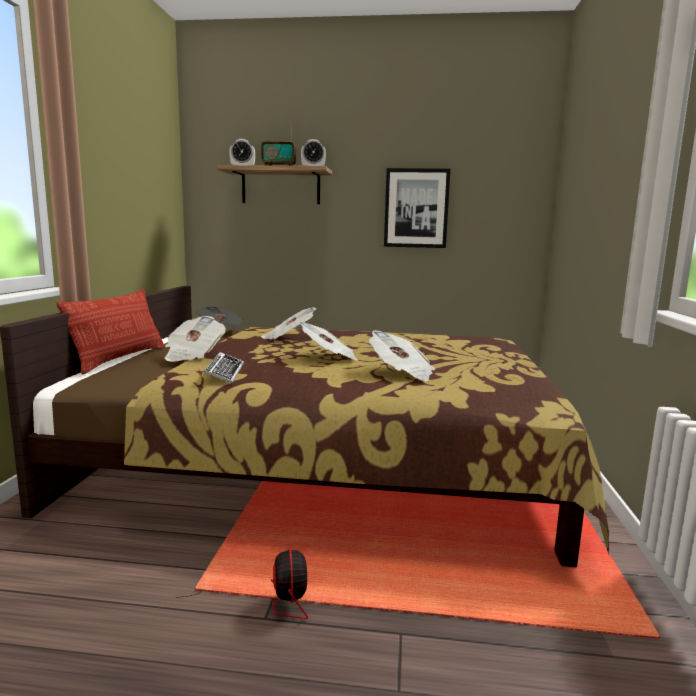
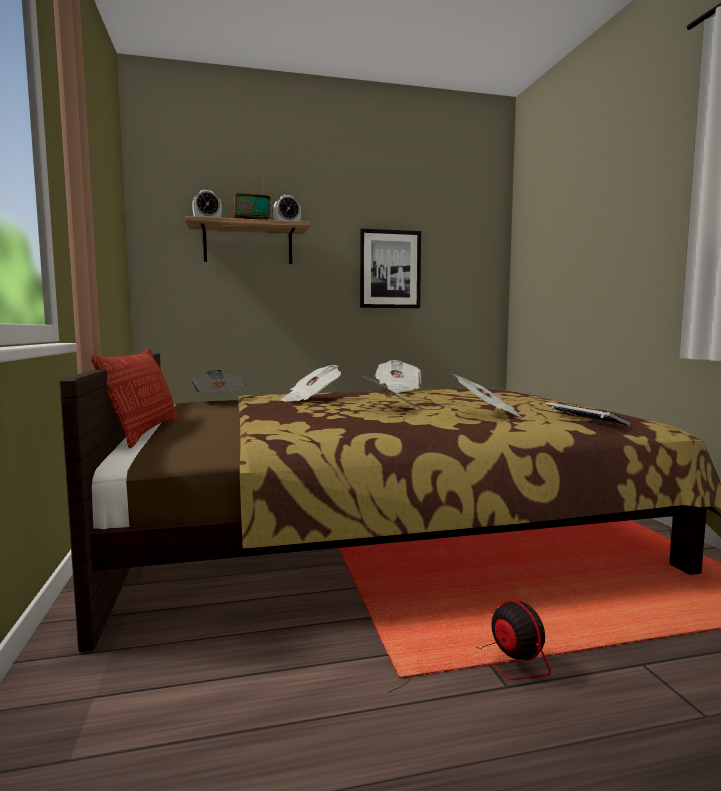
camera: 20 degrees left, 5 degrees down
newspaper [164,316,226,362] -> newspaper moved to [375,360,421,393]
keyboard [203,352,244,383] -> keyboard moved to [546,402,630,426]

